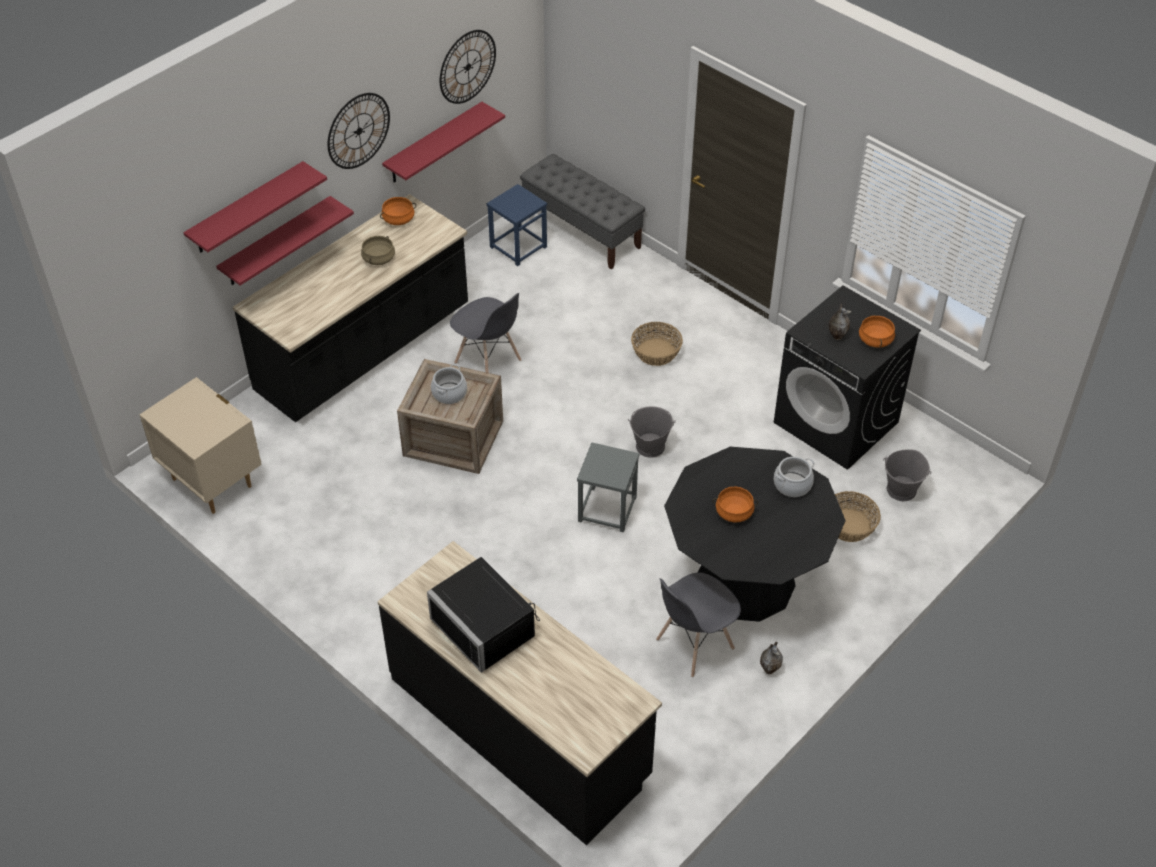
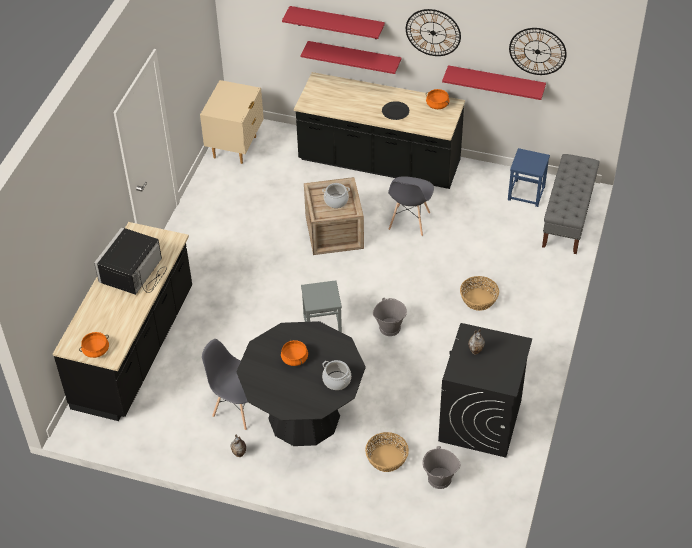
camera: 65 degrees right, 0 degrees up
beige cooking pot [361,236,395,265] -> black plate [382,101,409,120]
orange cooking pot [859,315,895,348] -> orange cooking pot moved to [79,332,109,358]

